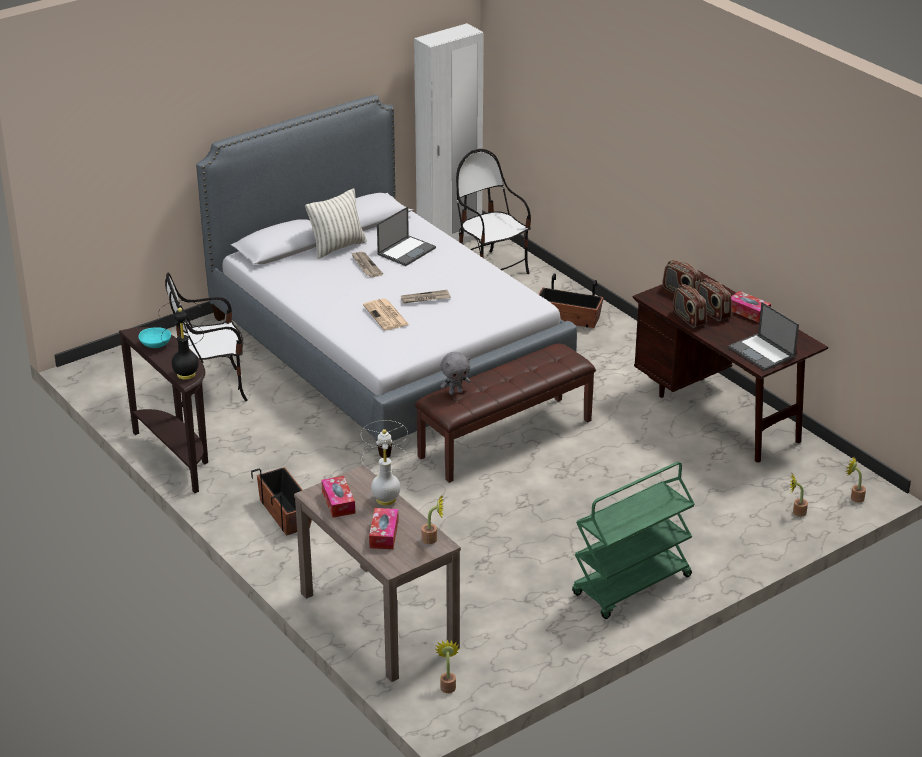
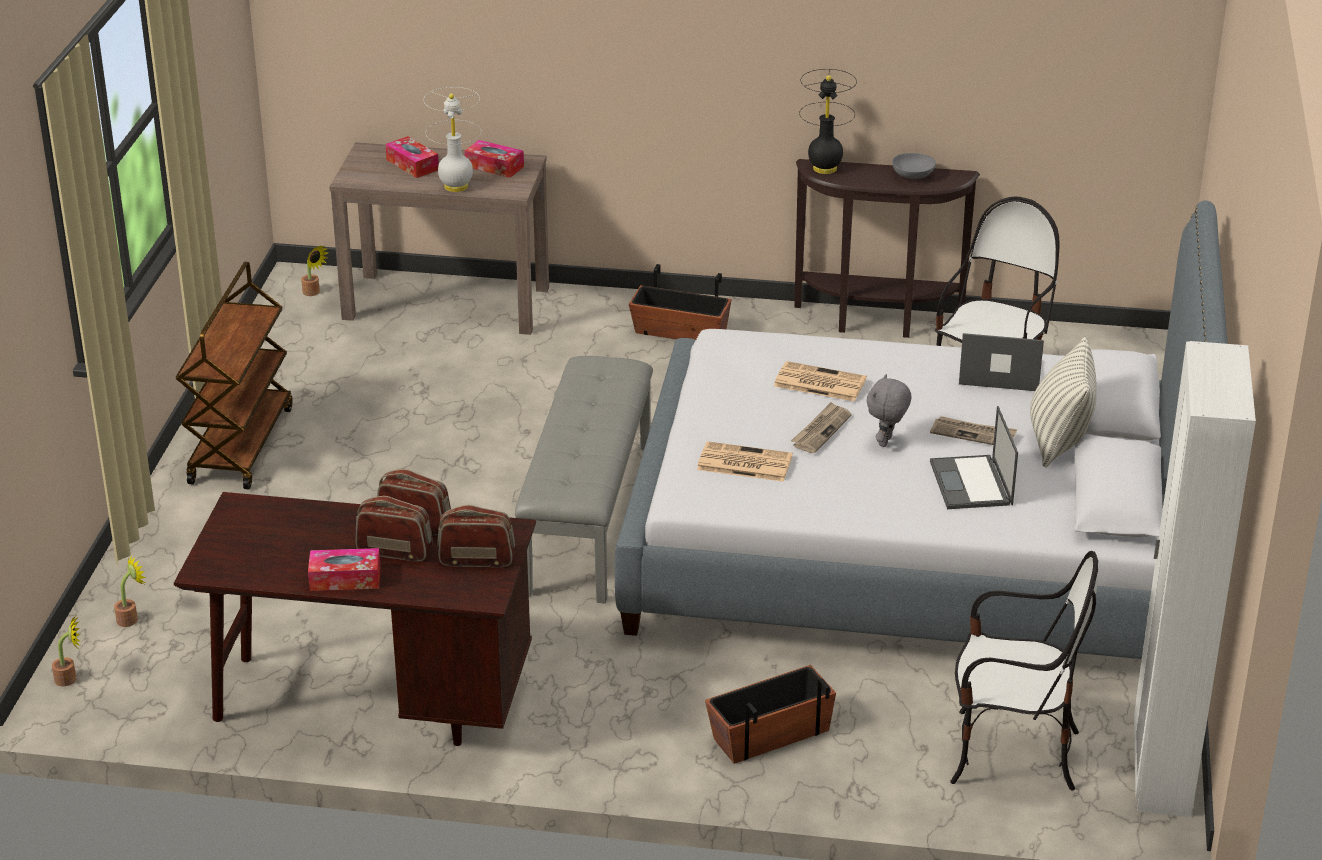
camera: 135 degrees right, 0 degrees up
turquoise bowl [139,327,171,348] -> grey bowl [892,153,936,179]
brown bench [415,343,596,483] -> grey bench [515,356,653,604]
potted plant [421,495,444,544] -> none
grey plush toy [441,352,471,395] -> grey plush toy moved to [867,374,911,447]
green cart [572,462,695,619] -> brown cart [175,262,293,489]
laptop [728,302,799,371] -> laptop moved to [959,333,1044,391]
none -> newspaper [697,441,793,482]

